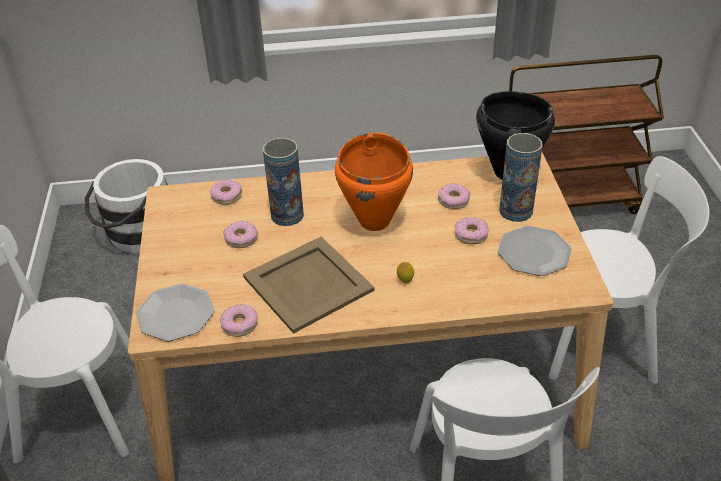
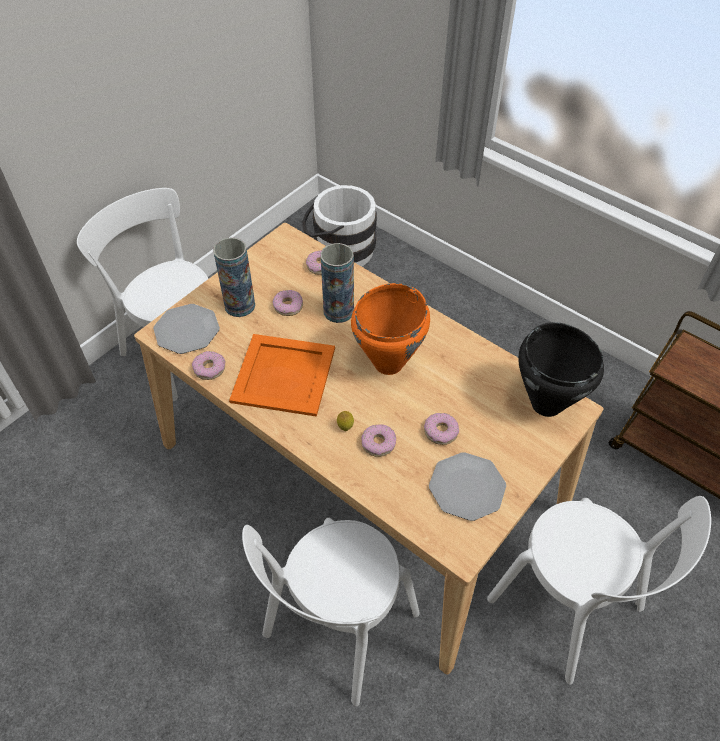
camera: 45 degrees right, 10 degrees up
beige tray [243,237,374,334] -> orange tray [229,334,335,417]
donut [438,184,470,209] -> donut moved to [361,424,396,457]
vase [499,133,543,222] -> vase moved to [213,237,255,317]

